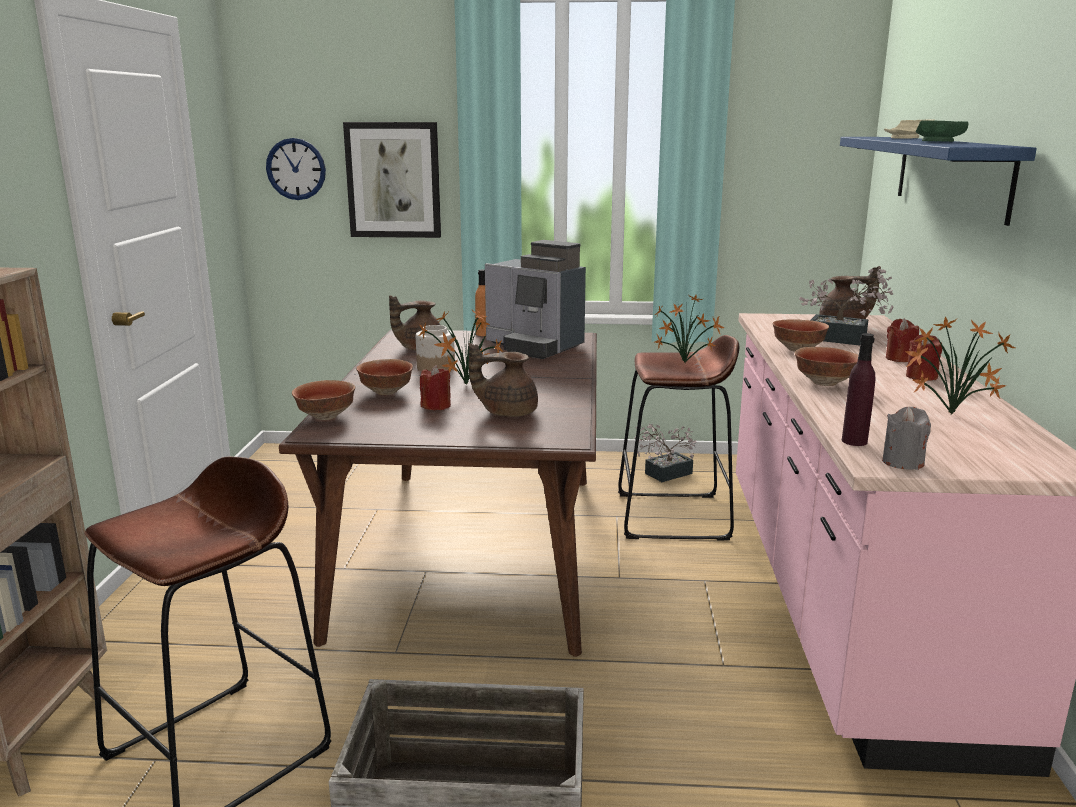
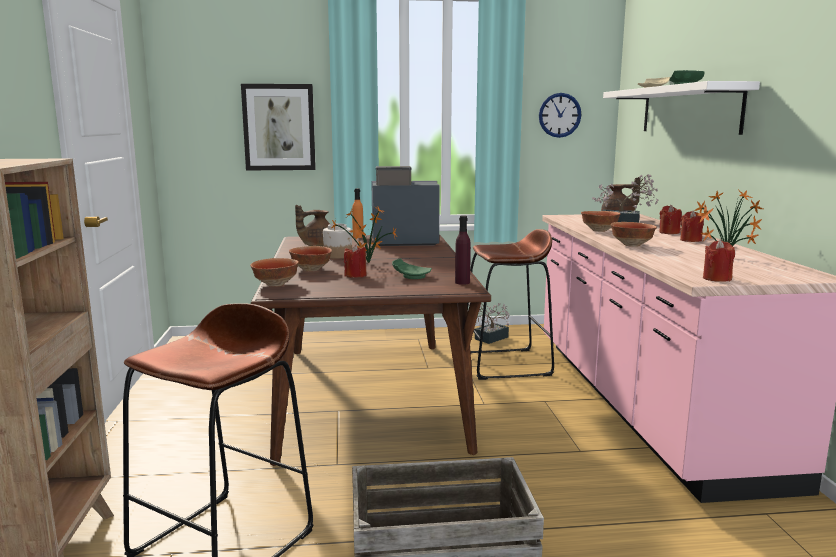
camera: 10 degrees left, 5 degrees down
wall clock [266,138,326,200] -> wall clock moved to [539,93,581,138]
brown teapot [469,343,538,417] -> green plate [392,259,432,279]
coffee machine [485,240,586,359] -> coffee machine turned 150 degrees clockwise [371,166,440,246]
potted plant [655,295,724,363] -> none
blue shelf [840,137,1037,226] -> white shelf [603,81,760,135]
purple bottle [842,333,875,446] -> purple bottle moved to [455,216,471,285]
grey candle [882,407,931,470] -> red candle [703,239,735,282]

